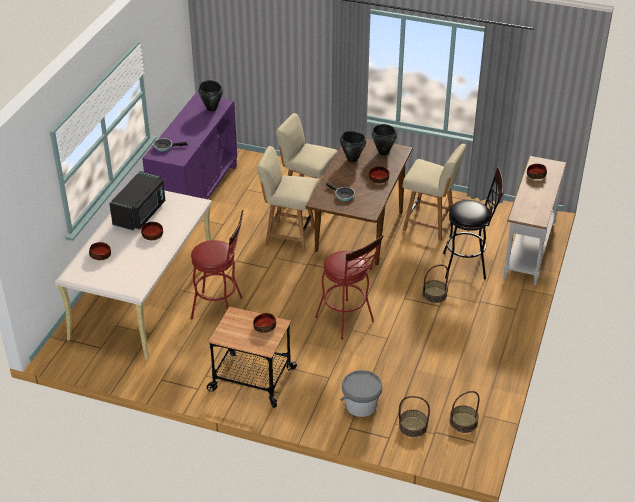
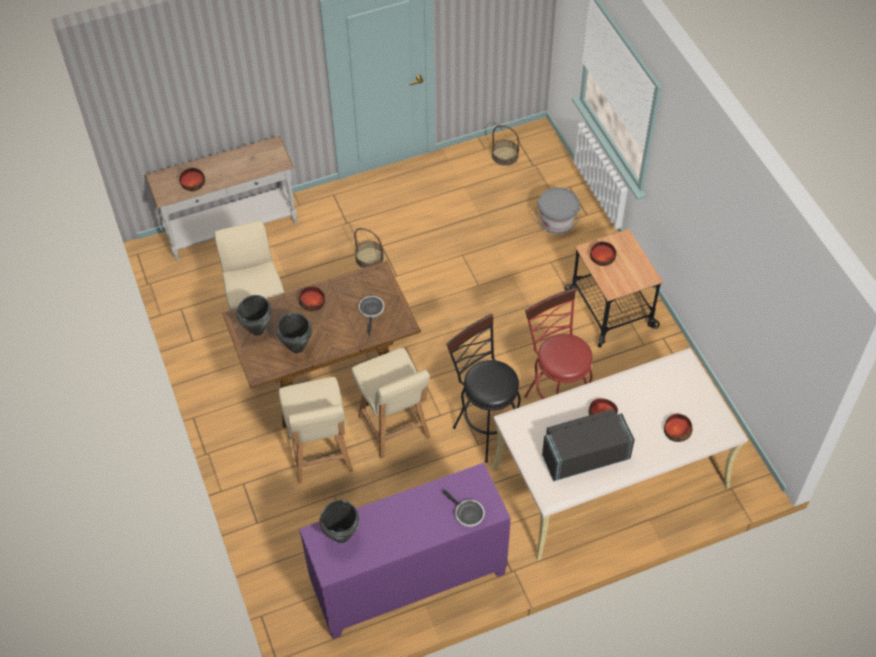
camera: 130 degrees left, 15 degrees up
red stool [315,235,383,340] -> none
basket [399,396,430,437] -> none
black stool [443,167,504,279] -> black stool moved to [446,314,521,463]

